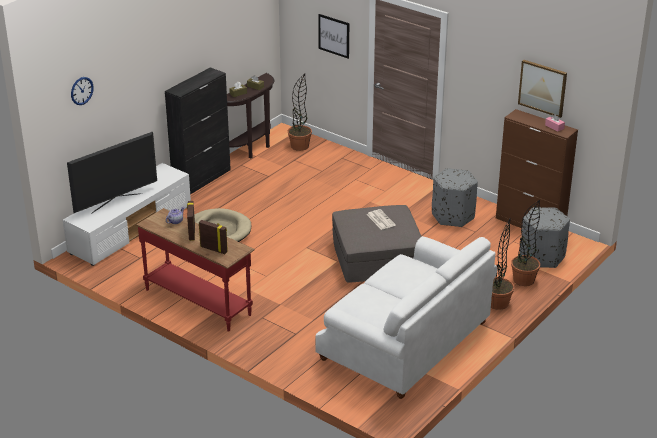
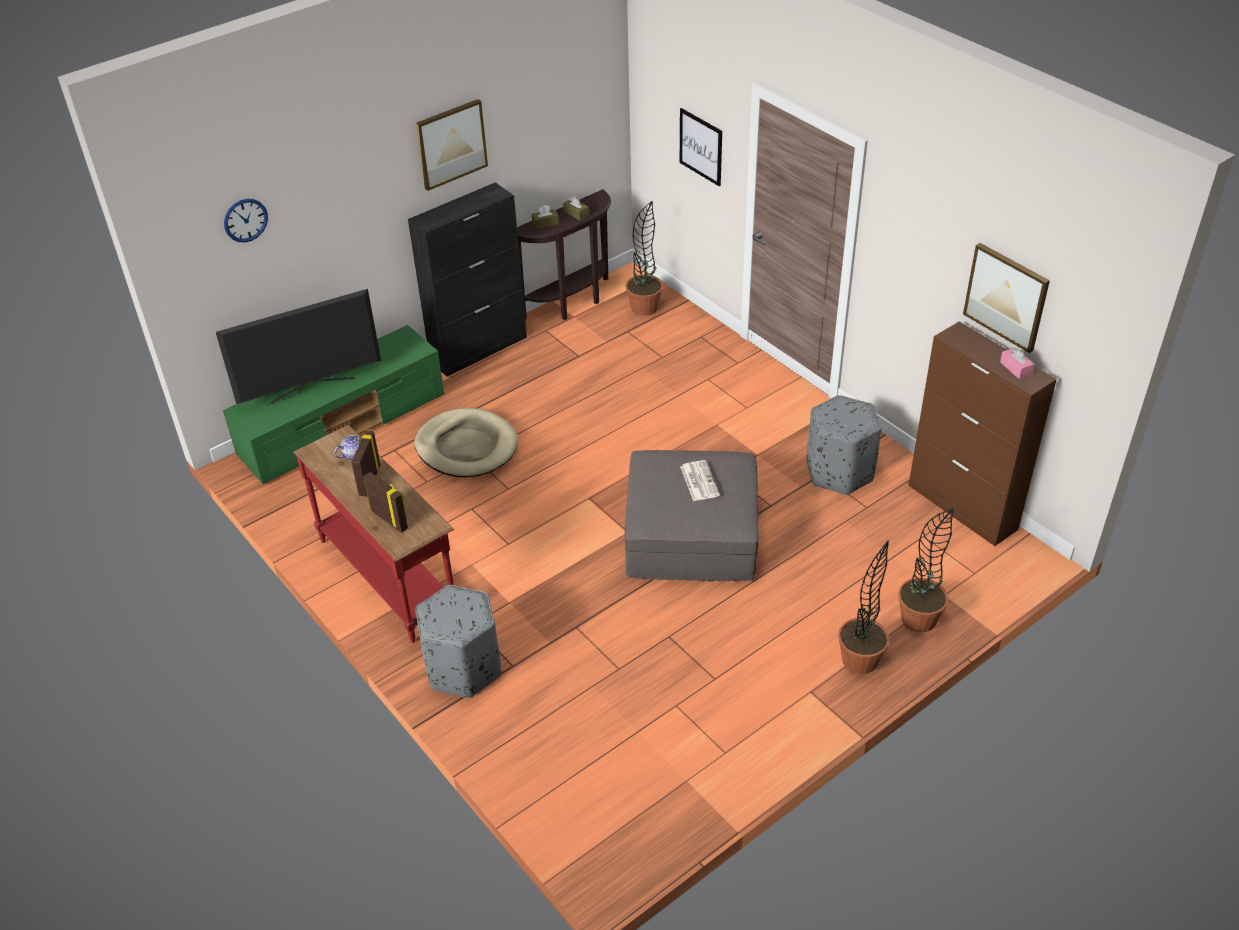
camera: 15 degrees right, 10 degrees up
white tv stand [63,163,191,266] -> green tv stand [223,325,444,484]
white sofa [315,236,497,399] -> none
grey ottoman [520,207,570,268] -> grey ottoman moved to [415,585,501,698]
none -> picture [416,99,488,191]

